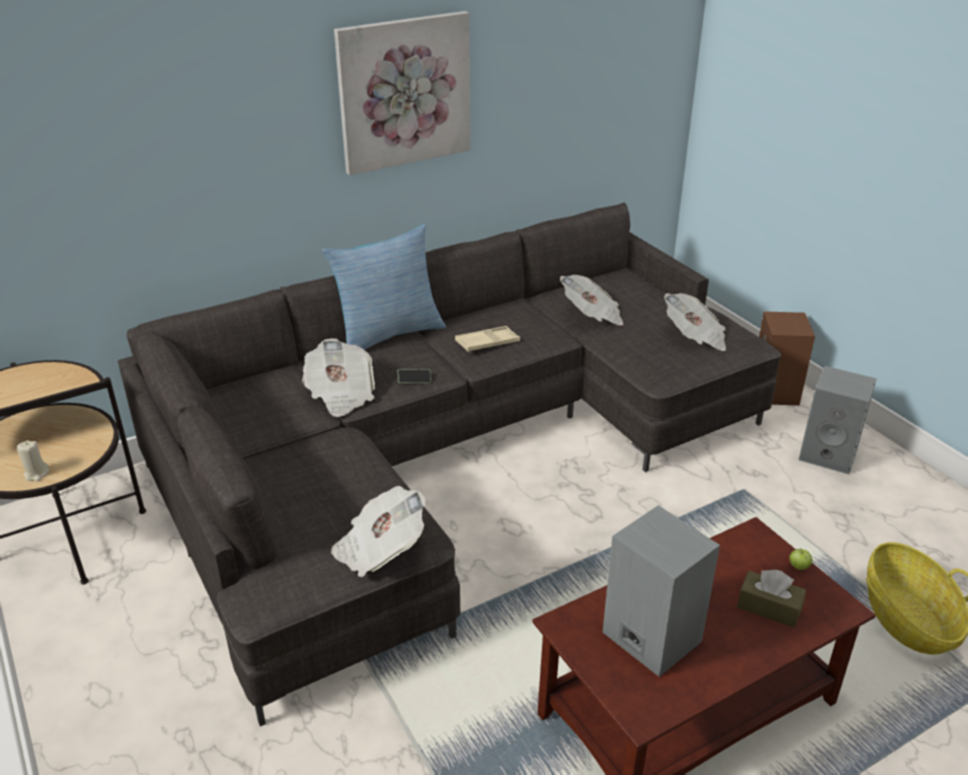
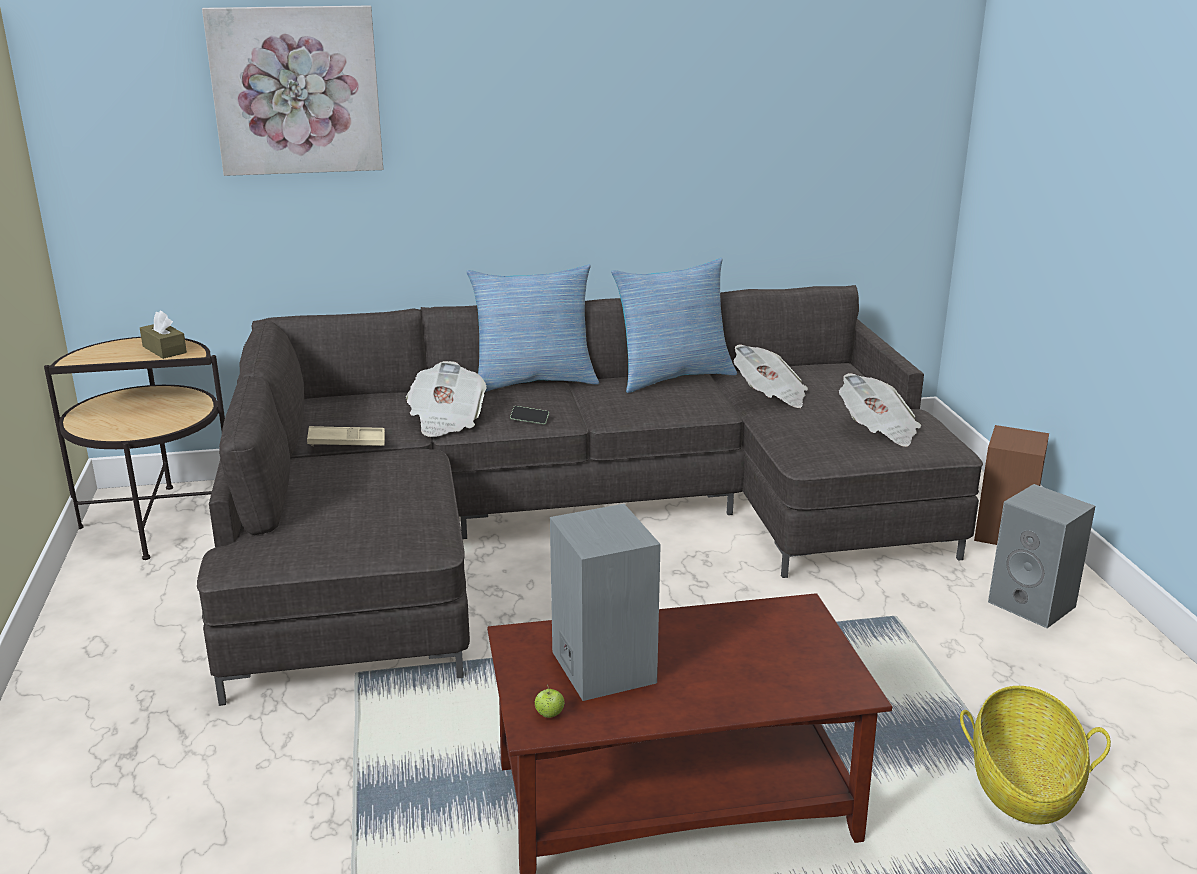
camera: 20 degrees right, 10 degrees down
beige candle [17,440,49,481] -> none
newspaper [331,486,427,577] -> none
picture [334,11,470,175] -> picture moved to [202,5,383,176]
beige tray [455,326,520,352] -> beige tray moved to [307,426,385,446]
brown tissue box [737,570,806,628] -> brown tissue box moved to [140,311,187,359]
apple [790,548,812,570] -> apple moved to [535,685,565,718]
none -> pillow [611,258,737,393]

